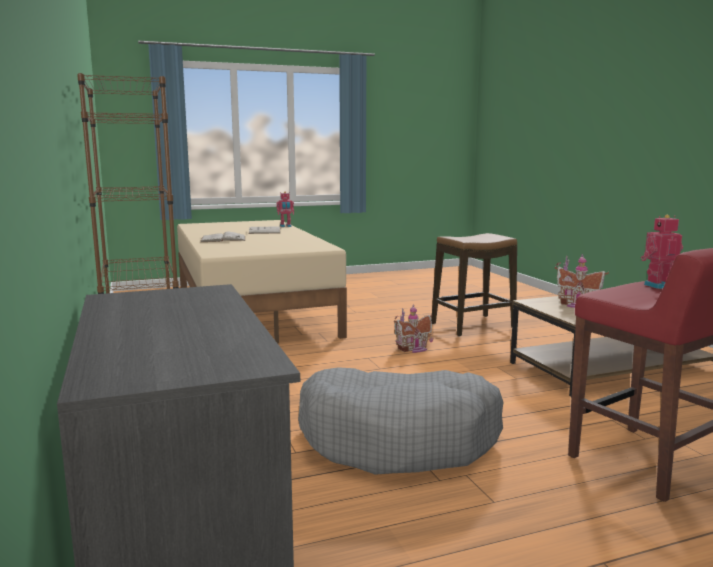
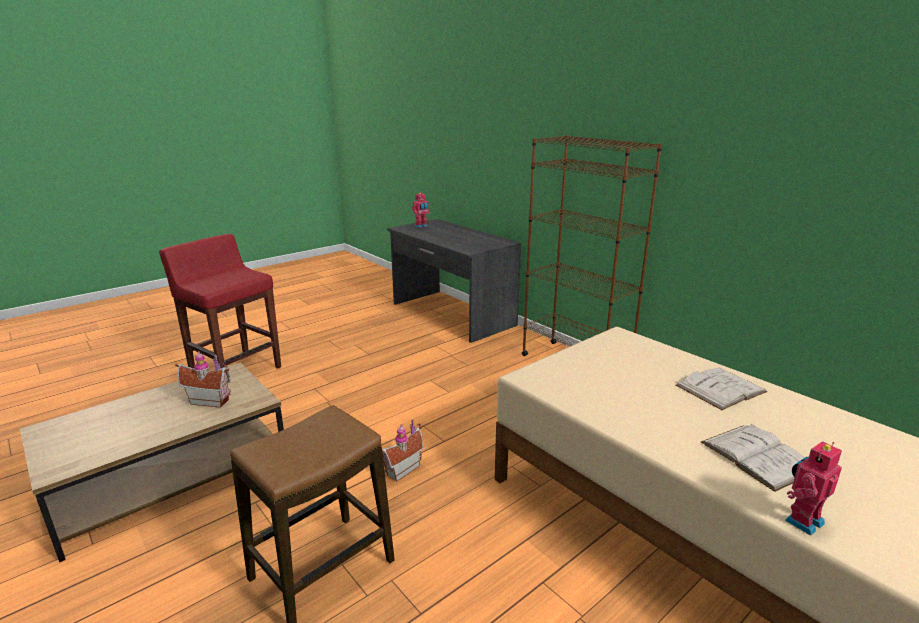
camera: 160 degrees right, 10 degrees up
grey dog bed [298,367,503,475] -> none
toy robot [641,215,683,289] -> toy robot moved to [412,192,430,228]

